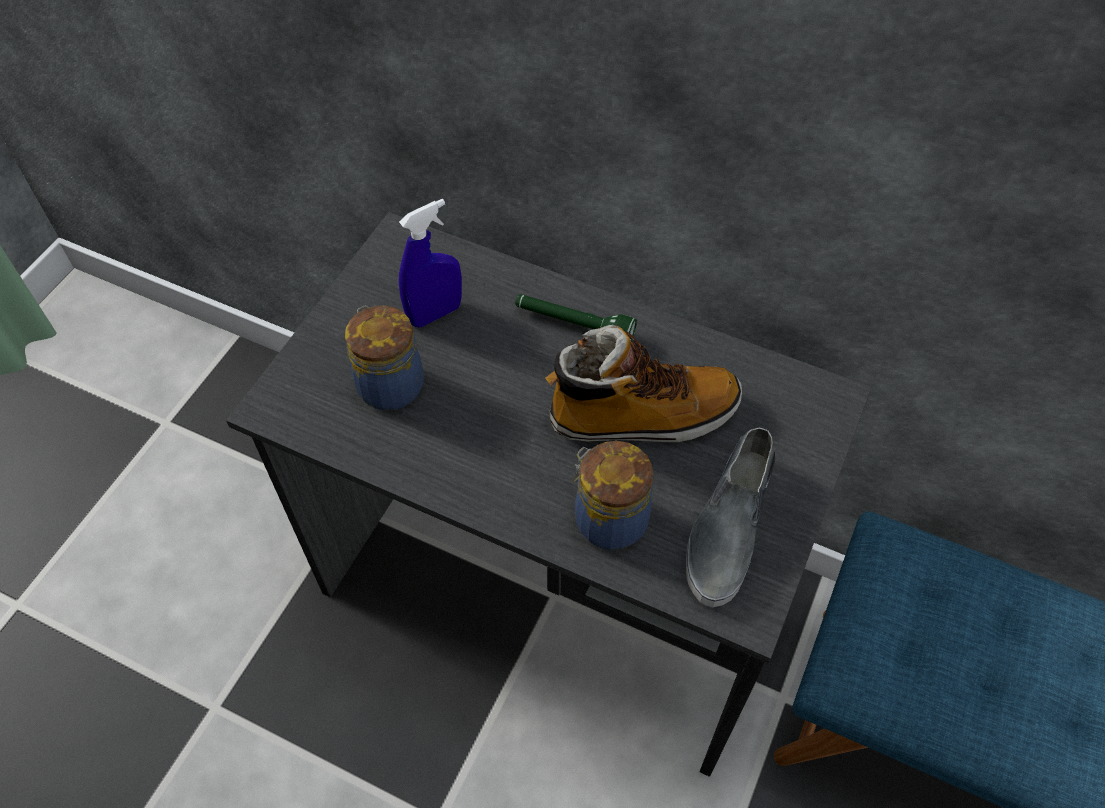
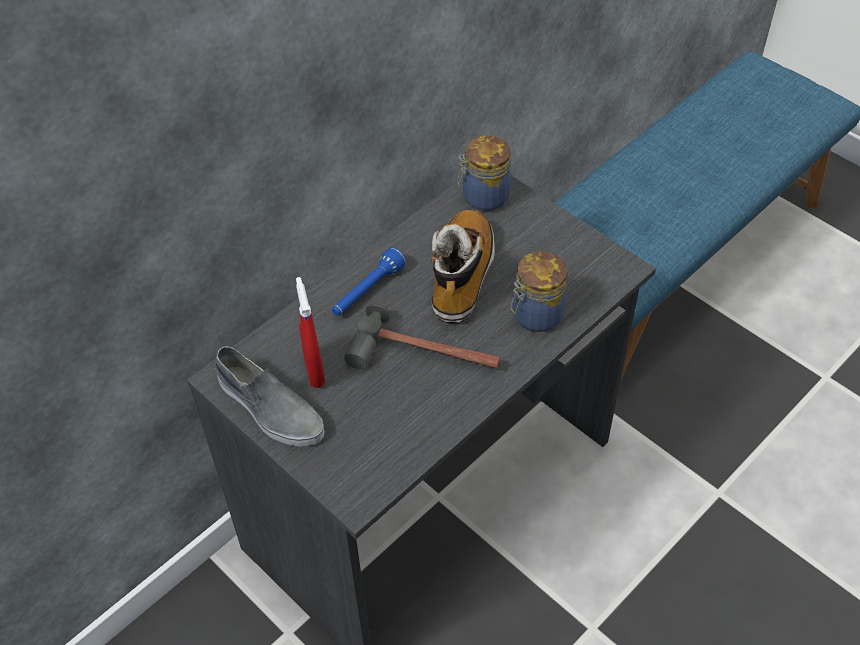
camera: 70 degrees left, 5 degrees down
jar [345,305,423,410] -> jar moved to [458,135,511,211]
blue spray bottle [399,199,462,328] -> red spray bottle [296,277,325,388]
green flashlight [515,294,637,342] -> blue flashlight [332,247,406,316]
grey shoe [686,428,775,607] -> grey shoe moved to [215,346,325,447]
none -> hammer [344,303,500,369]

